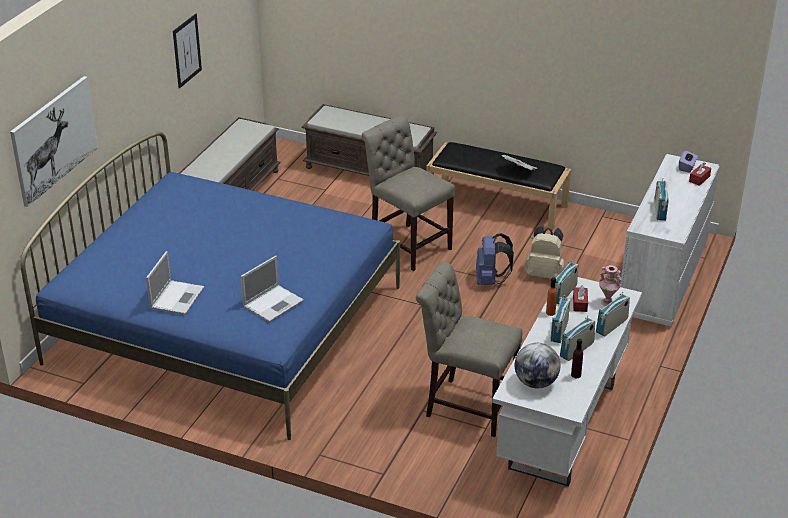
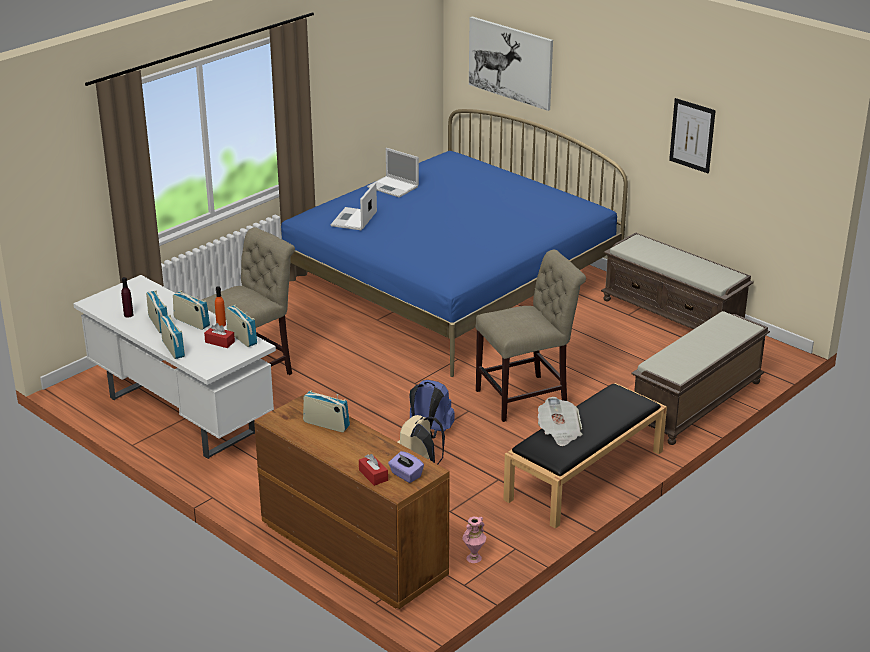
camera: 110 degrees right, 5 degrees down
laptop [241,256,304,322] -> laptop turned 45 degrees clockwise [331,182,377,230]
globe [515,343,560,388] -> none
pink vase [599,265,622,306] -> pink vase moved to [462,516,486,563]
white dresser [620,154,719,326] -> brown dresser [254,393,450,609]

